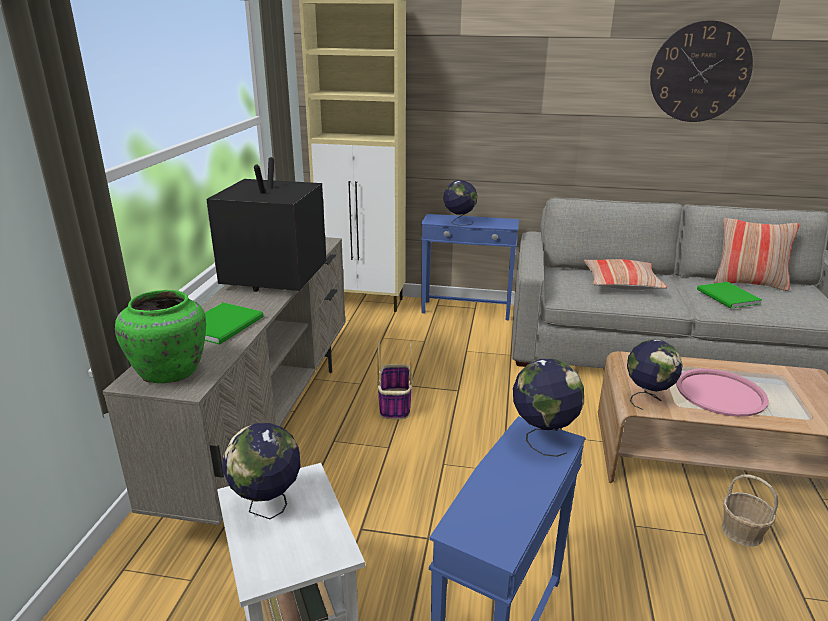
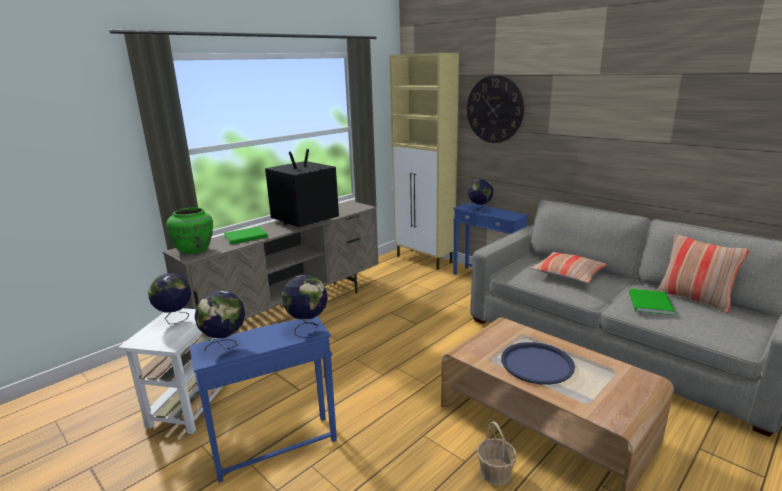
camera: 35 degrees right, 5 degrees down
basket [377,341,412,419] -> none
globe [627,339,683,410] -> globe moved to [195,290,245,352]
wall clock [650,20,753,122] -> wall clock moved to [467,75,524,143]
pink tray [676,368,769,417] -> blue tray [501,342,575,385]

